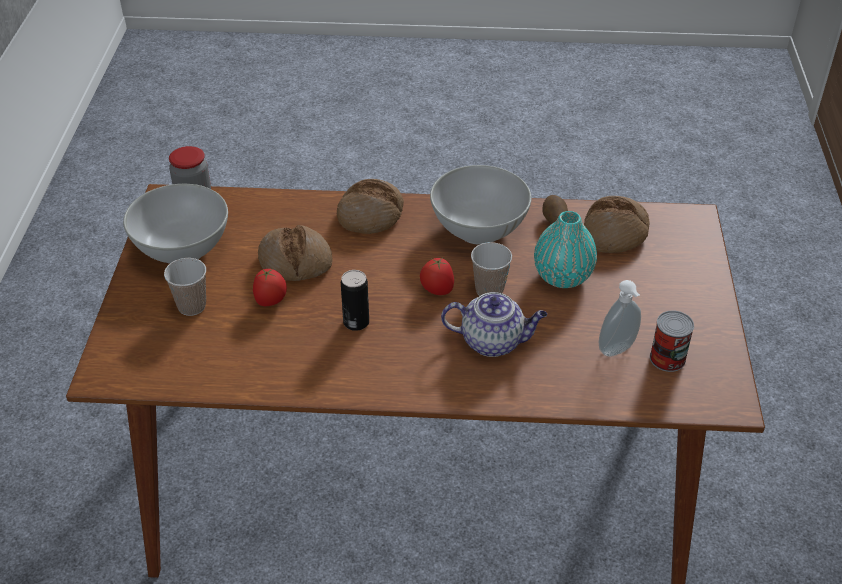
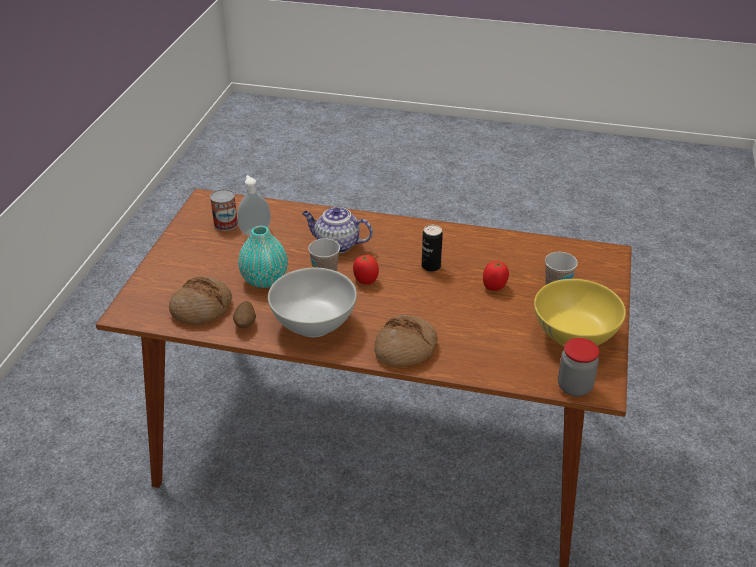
camera: 170 degrees left, 5 degrees down
white bowl [123,184,228,264] -> yellow bowl [534,279,626,347]
bread [258,225,332,281] -> none

